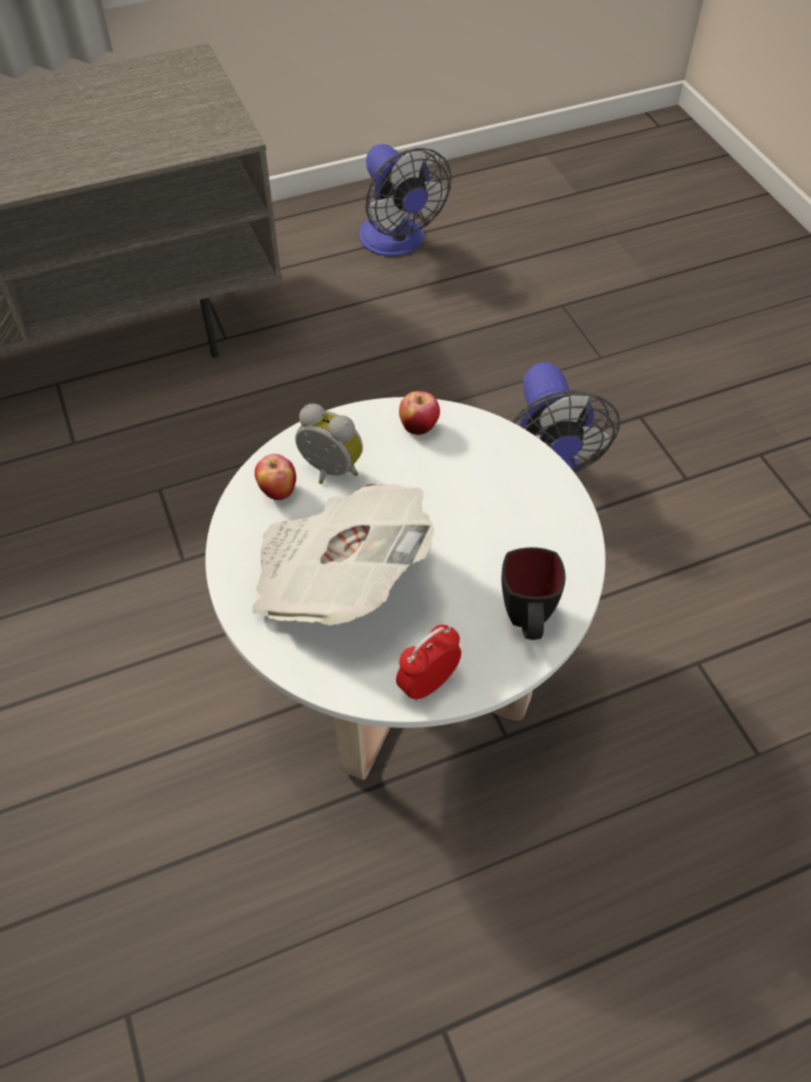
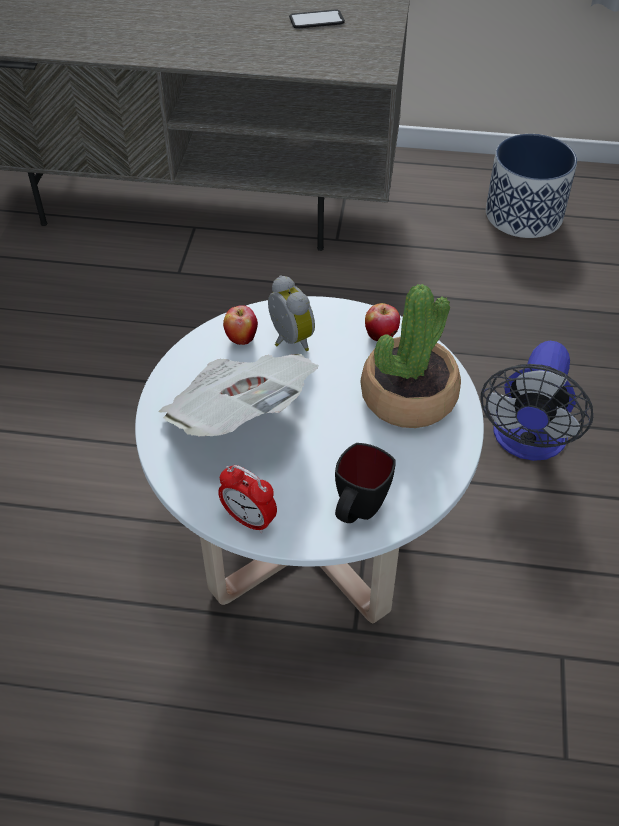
camera: 30 degrees right, 5 degrees down
fan [359,144,452,256] -> planter [486,134,577,238]
alarm clock [396,625,461,702] -> alarm clock turned 135 degrees counterclockwise [218,465,277,533]
none -> phone [289,9,345,29]
none -> potted plant [361,284,461,428]

